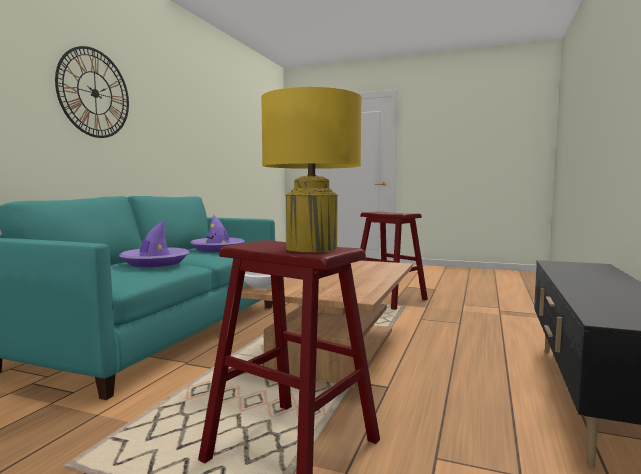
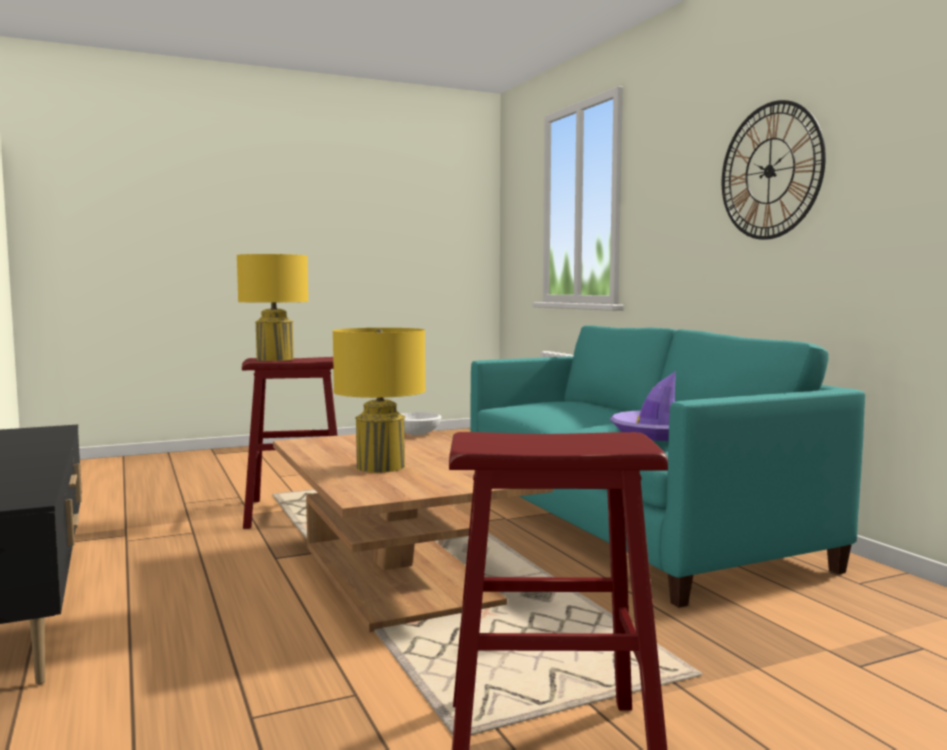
camera: 135 degrees right, 0 degrees up
purple hat [119,220,190,267] -> none
none -> yellow table lamp [333,328,426,473]

